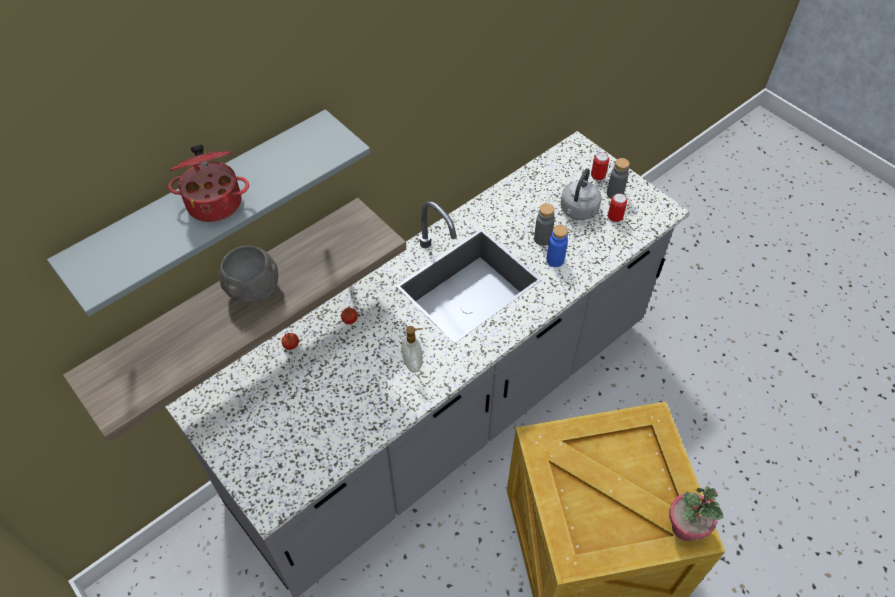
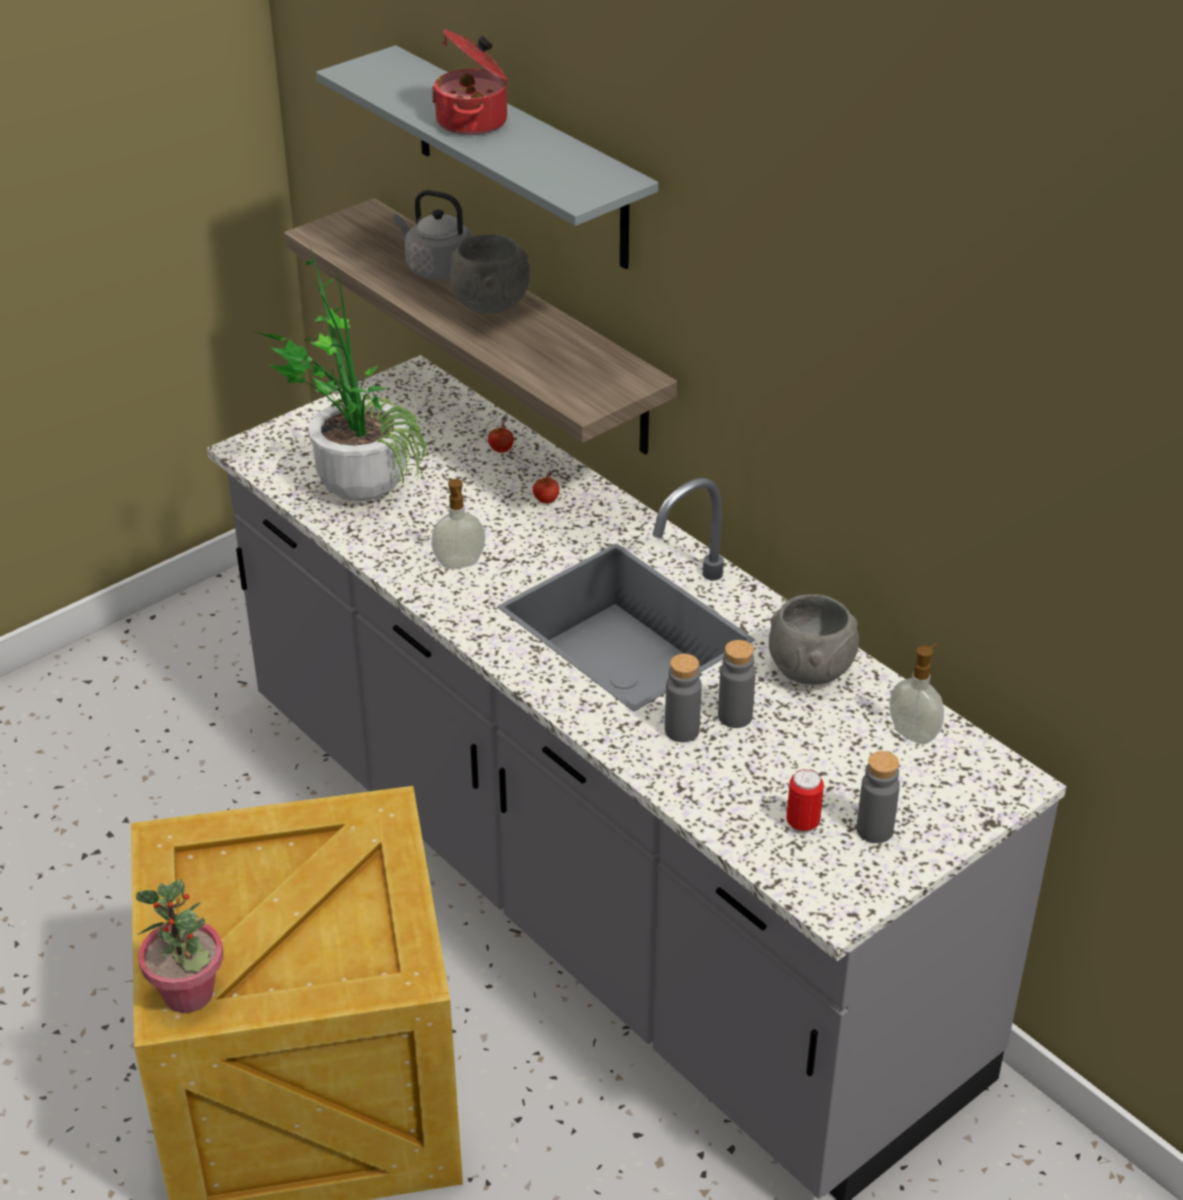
camera: 90 degrees right, 15 degrees down
blue bottle [546,225,568,267] -> grey bottle [665,654,702,742]
grey kettle [560,168,602,220] -> grey kettle moved to [393,190,472,280]
can [591,152,609,181] -> none
none -> potted plant [253,239,429,501]
none -> grey bowl [769,594,859,685]
none -> soap dispenser [889,644,944,744]

